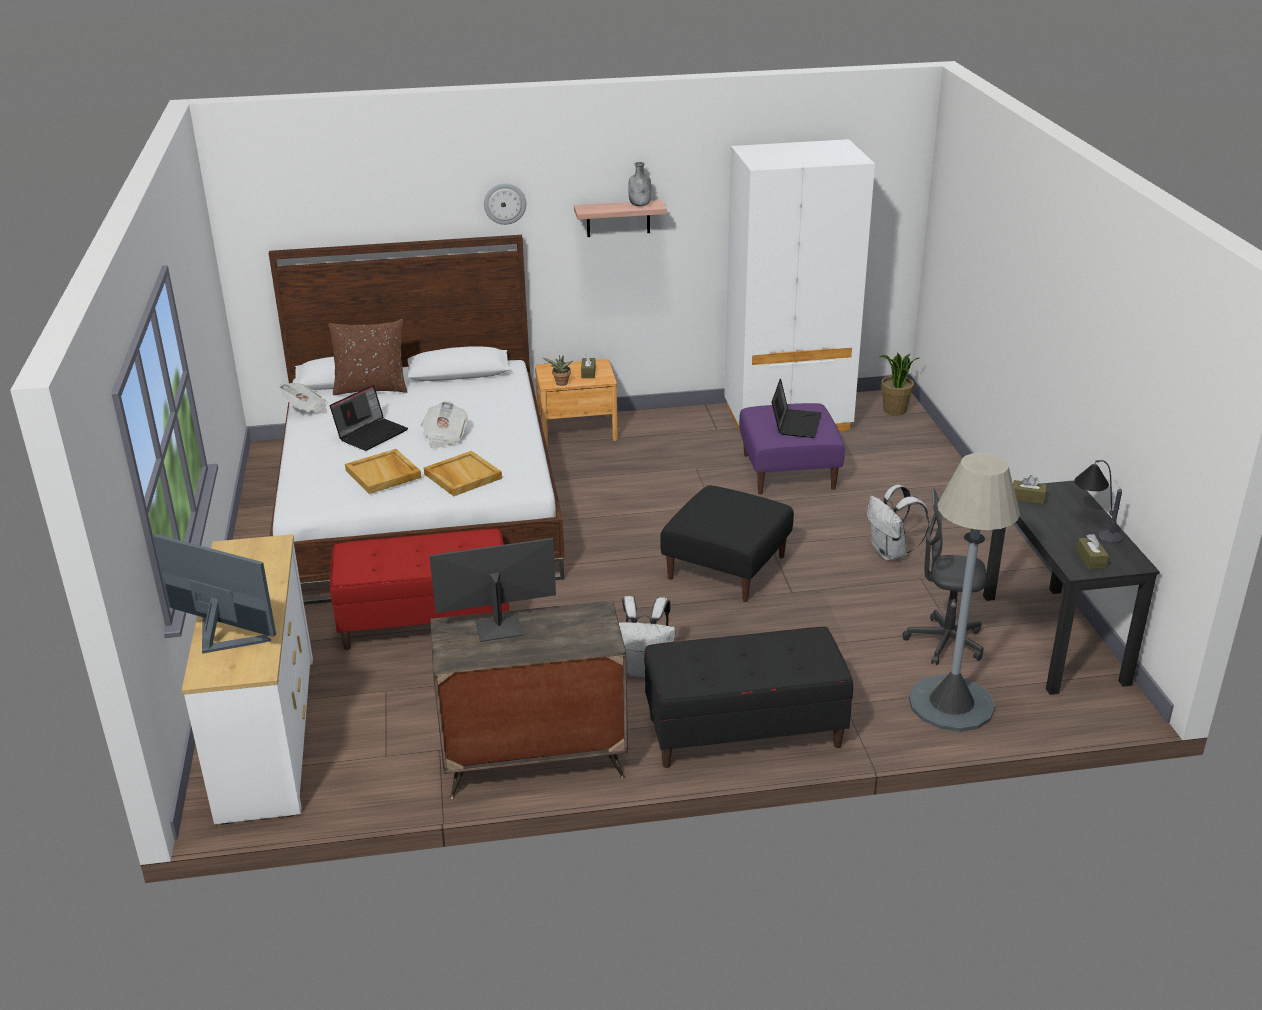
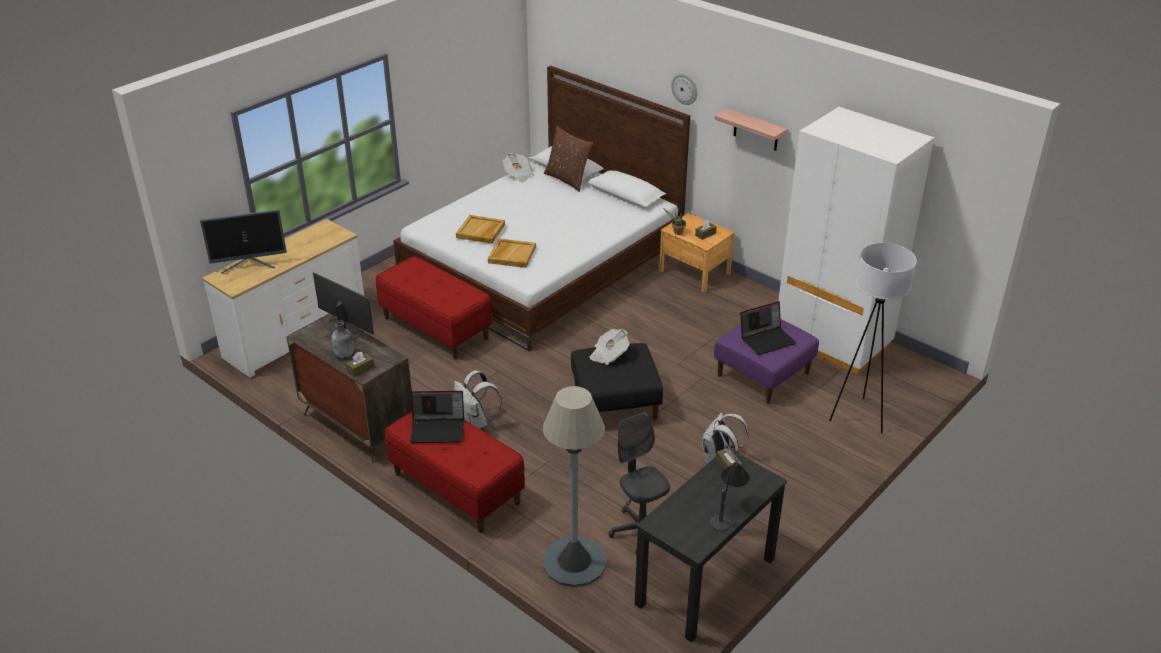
camera: 50 degrees right, 5 degrees up
monitor [153,534,276,654] -> monitor turned 90 degrees clockwise [200,209,287,274]
laptop [330,385,408,451] -> laptop moved to [410,391,464,443]
newspaper [421,401,468,448] -> newspaper moved to [590,329,629,365]
grey bottle [628,162,651,206] -> grey bottle moved to [331,320,354,358]
black bench [644,627,853,768] -> red bench [385,411,525,533]
potted plant [879,352,919,416] -> none
brown tissue box [1076,534,1109,569] -> brown tissue box moved to [346,352,374,377]
none -> white floor lamp [829,243,917,433]

